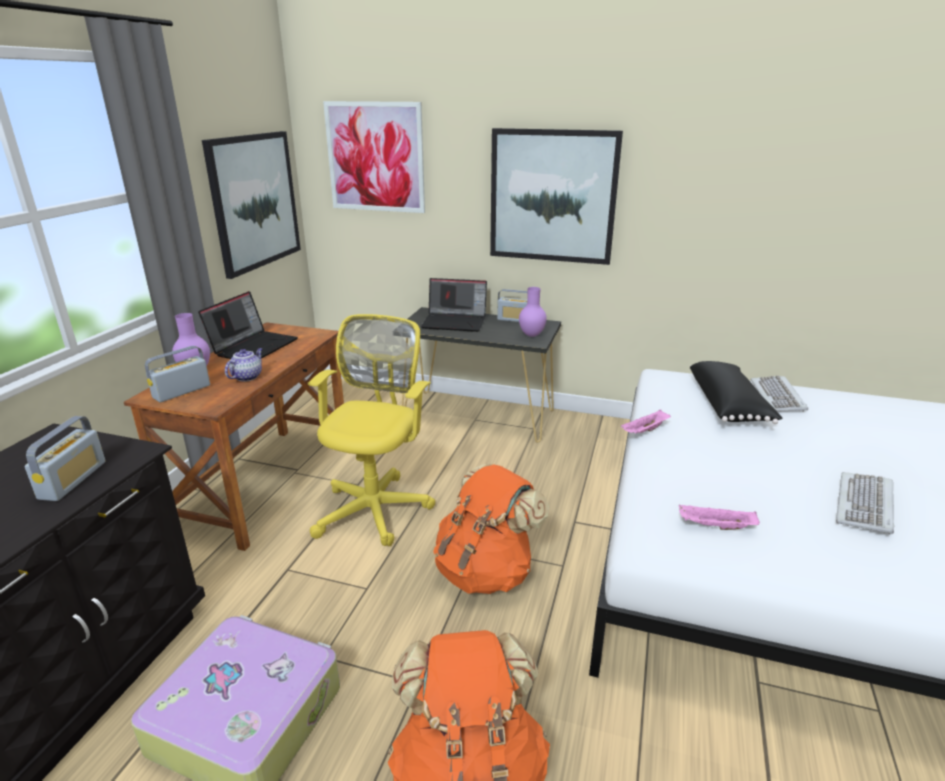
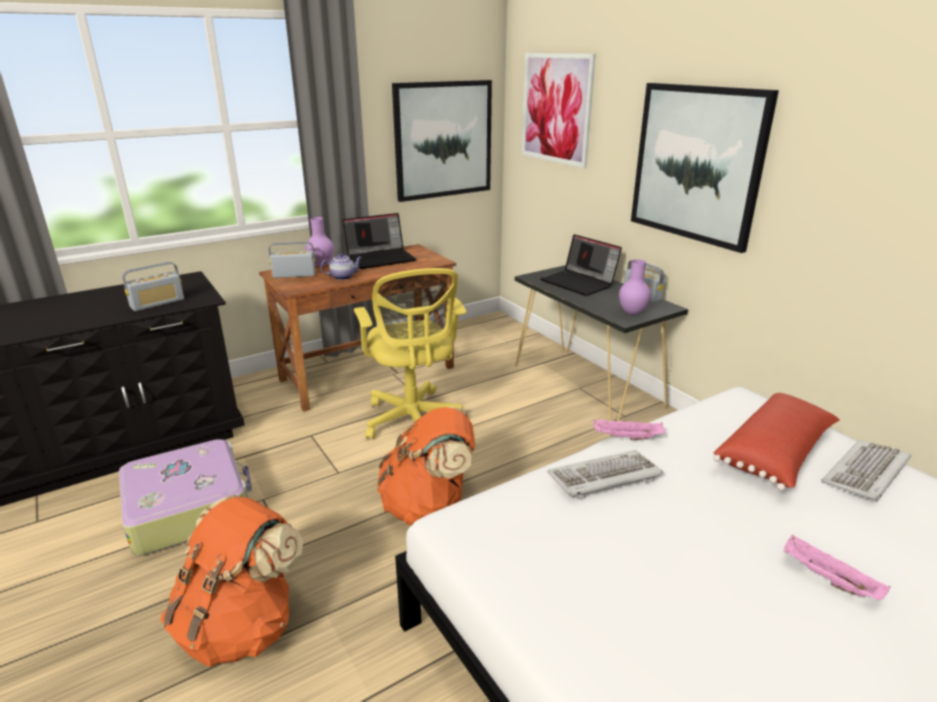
camera: 40 degrees right, 0 degrees up
yellow office chair [308,314,435,546] -> yellow office chair turned 105 degrees clockwise [354,268,466,439]
pink tray [679,505,760,530] -> pink tray moved to [784,534,890,600]
black pillow [690,361,782,424] -> red pillow [713,393,840,491]
keyboard [836,472,895,534] -> keyboard moved to [547,450,663,500]

